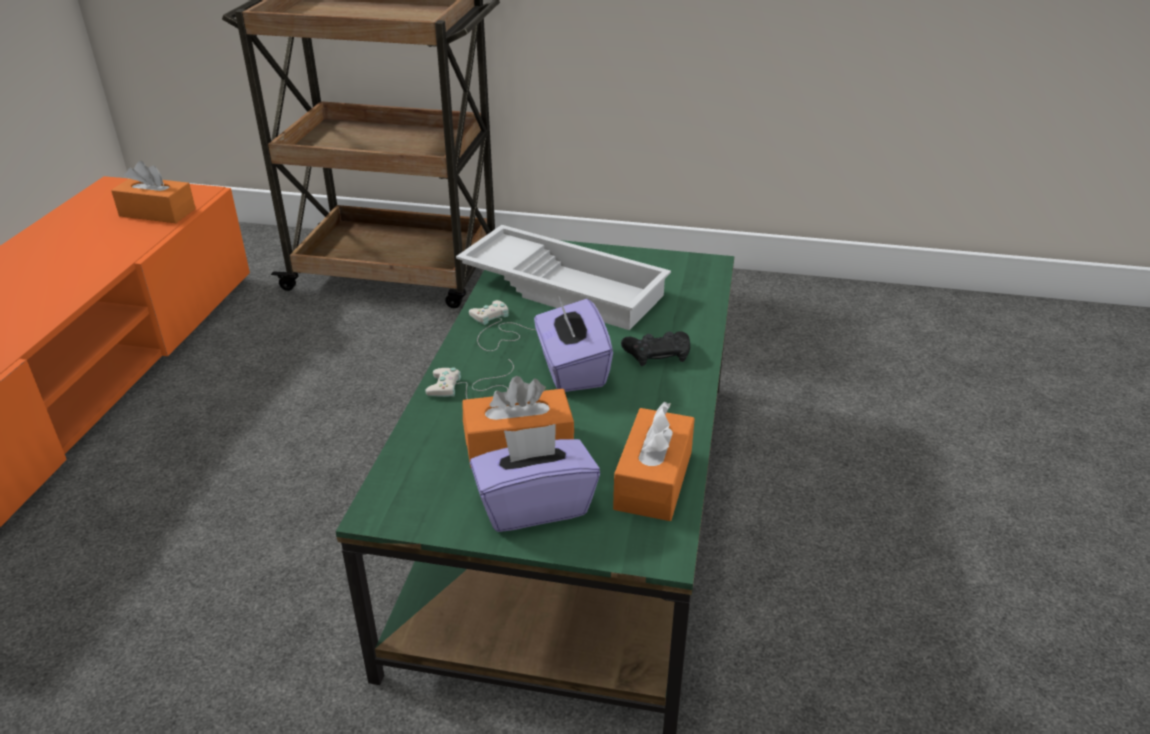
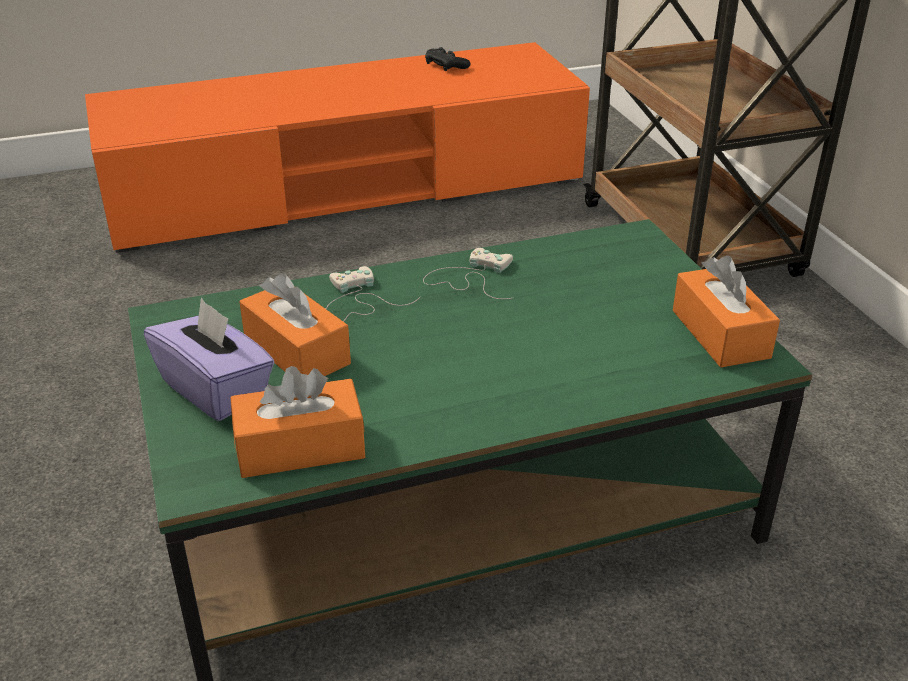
camera: 60 degrees right, 0 degrees up
orange tissue box [111,161,196,223] -> orange tissue box moved to [673,255,780,367]
white tray [456,225,671,330] -> none
purple tissue box [534,297,613,392] -> none
black game controller [621,331,690,366] -> black game controller moved to [425,47,471,72]

